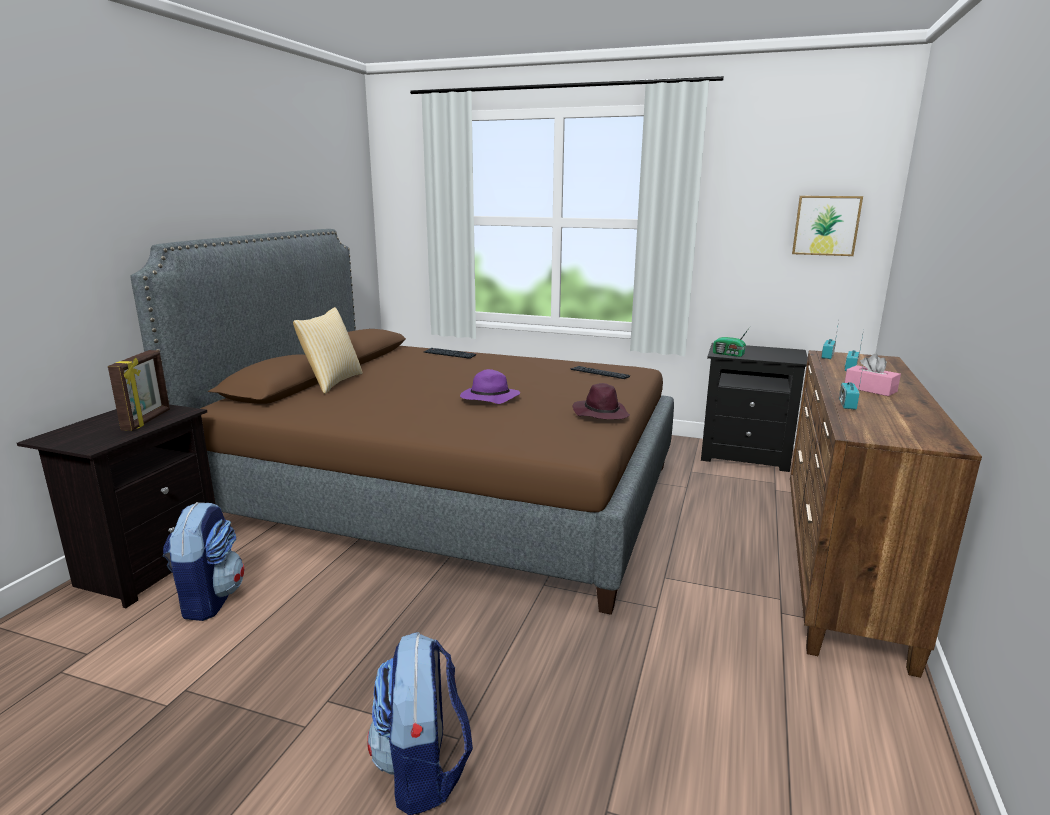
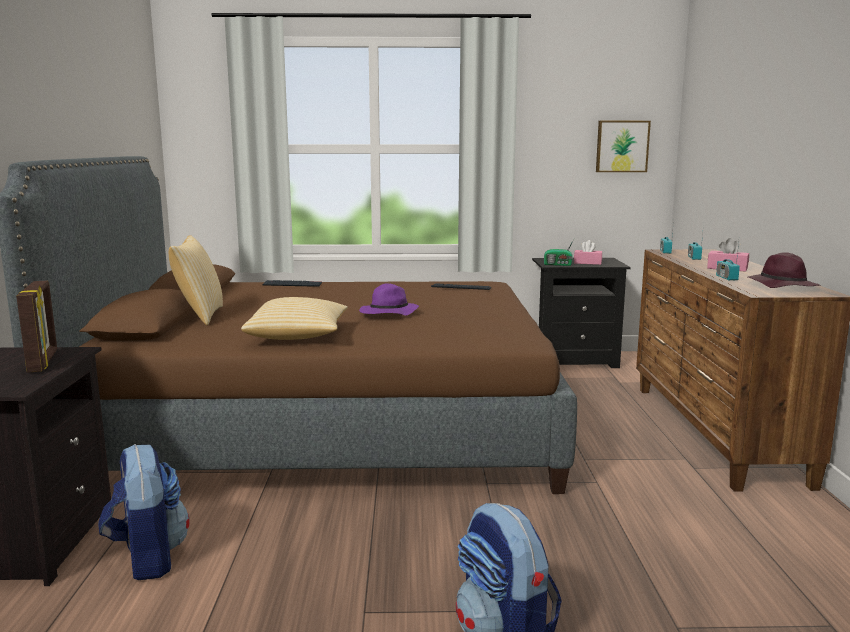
camera: 20 degrees left, 5 degrees down
purple hat [573,383,630,419] -> purple hat moved to [747,252,821,288]
none -> pillow [241,297,348,340]
none -> pink tissue box [574,240,602,265]

